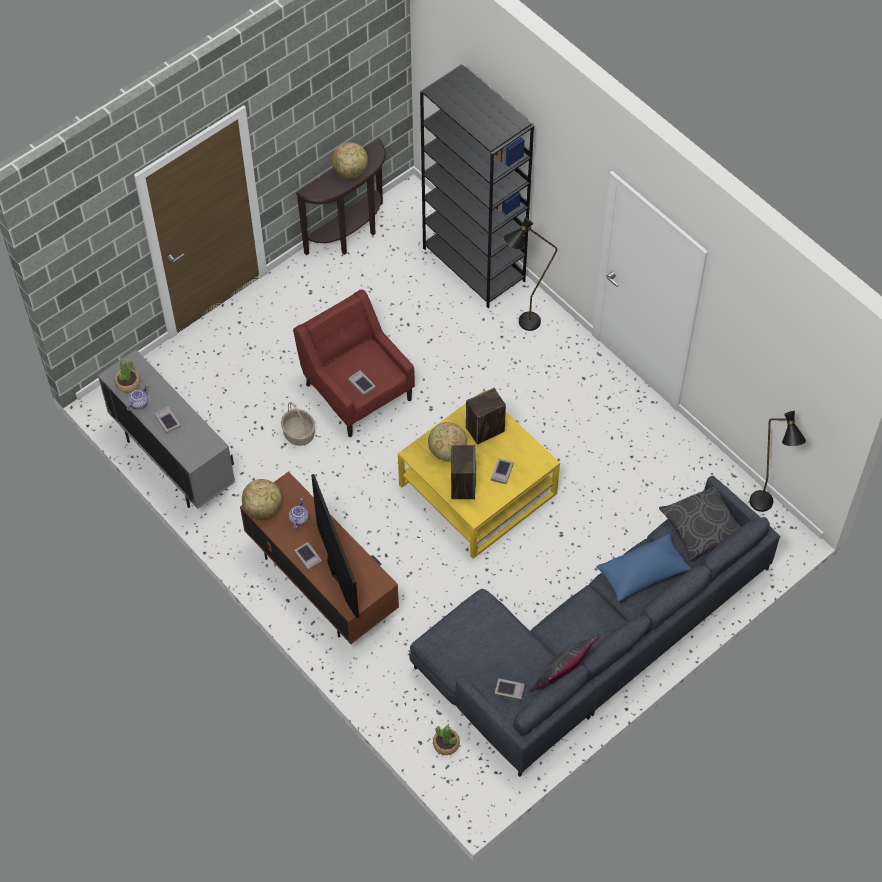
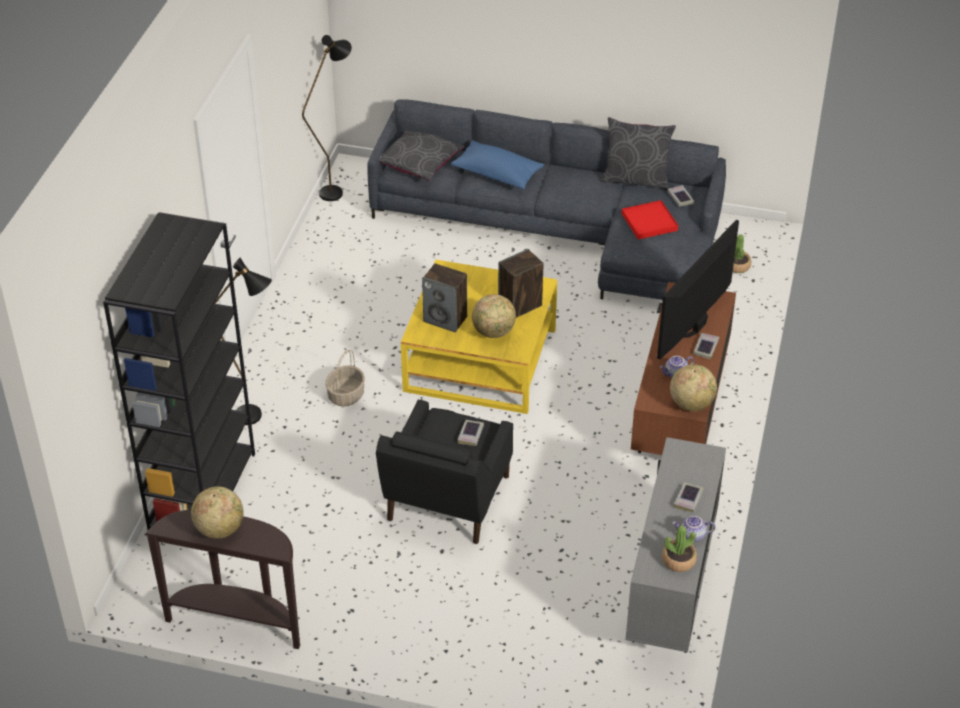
camera: 125 degrees left, 15 degrees down
basket [281,402,315,446] -> basket moved to [325,350,365,407]
red armchair [293,290,415,437] -> black armchair [376,400,513,544]
book [491,458,514,484] -> none
none -> red tray [622,200,678,239]

